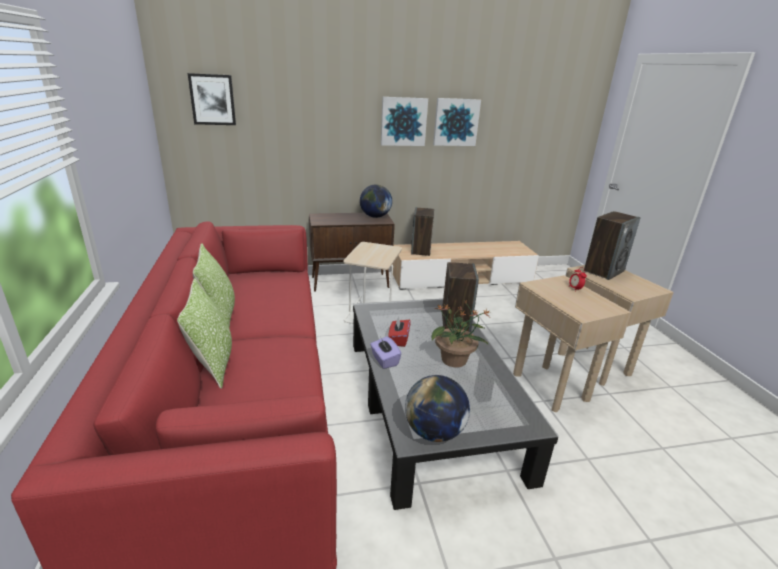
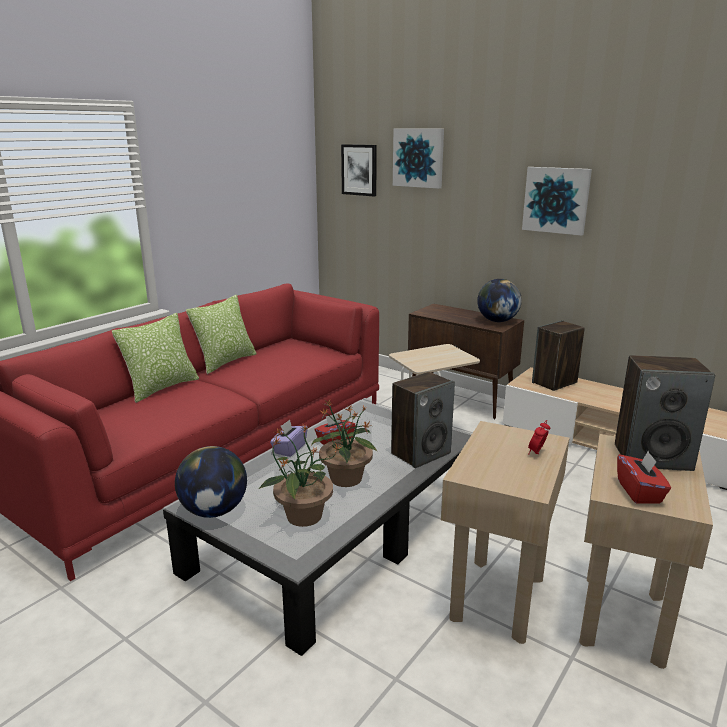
camera: 50 degrees right, 5 degrees down
picture [433,98,481,146] -> picture moved to [393,129,444,189]
none -> potted plant [259,424,342,527]
none -> red tissue box [617,451,671,503]

